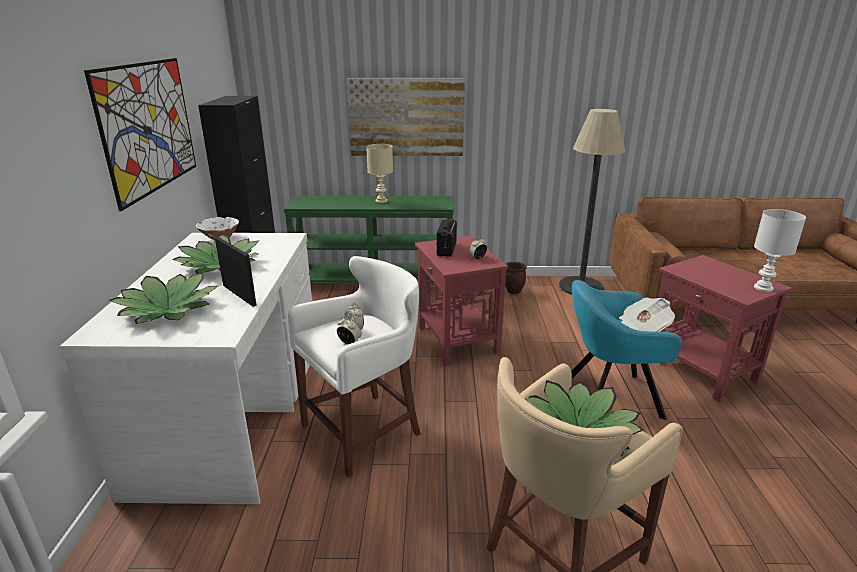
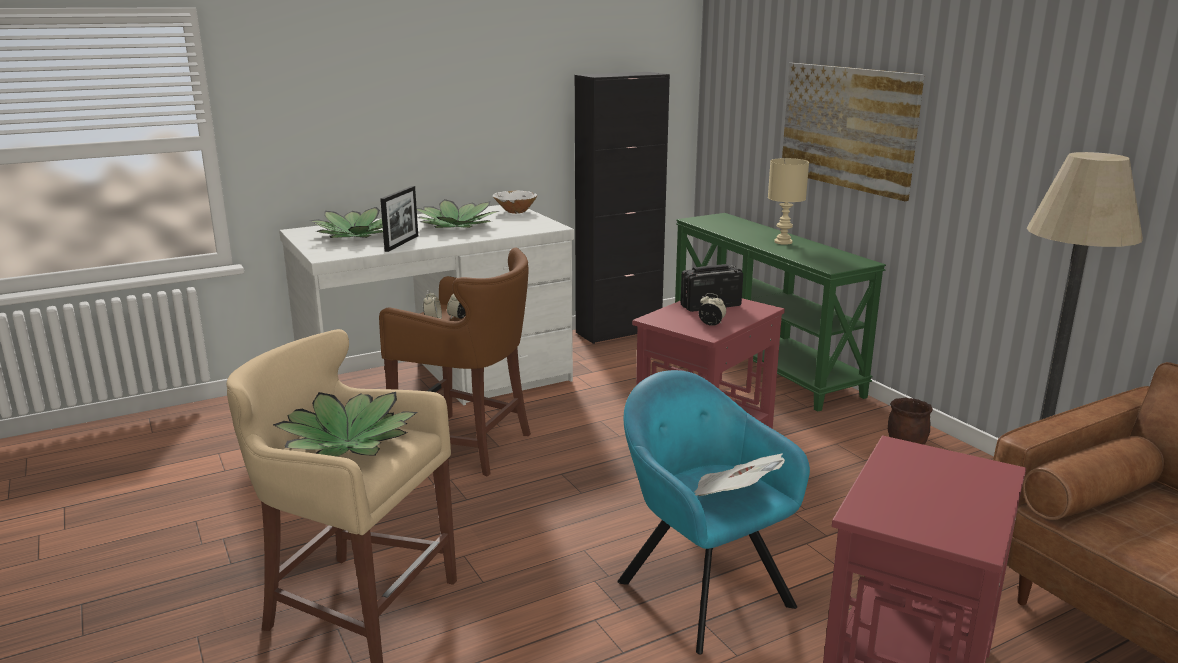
camera: 60 degrees right, 5 degrees down
picture [84,58,196,211] -> none
white stool [288,256,421,477] -> brown stool [379,248,531,476]
white table lamp [754,209,806,292] -> none

